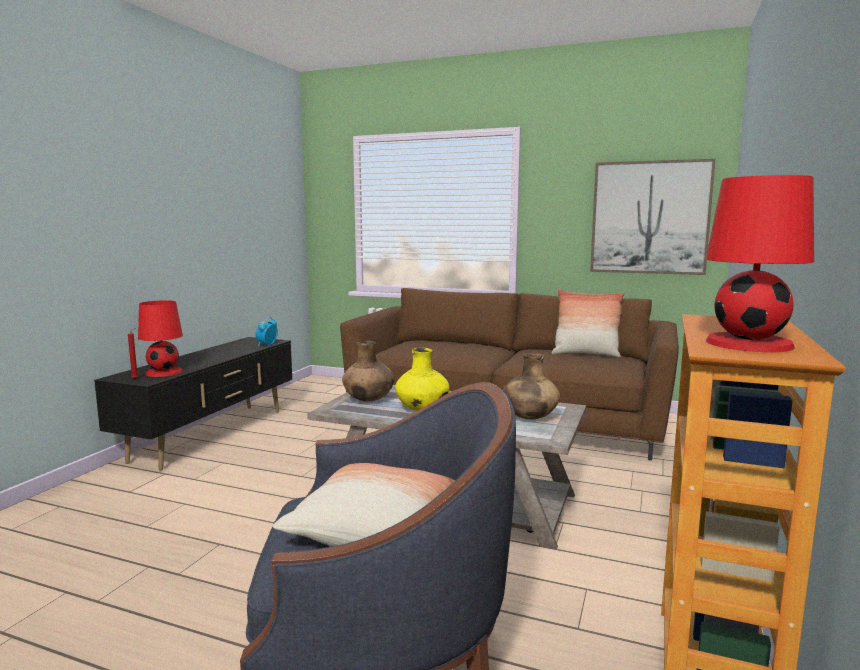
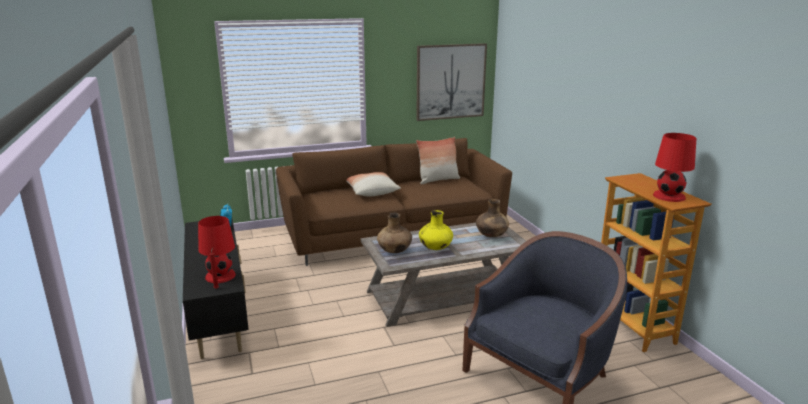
camera: 40 degrees left, 10 degrees up
pillow [273,463,455,546] -> pillow moved to [347,172,401,196]

